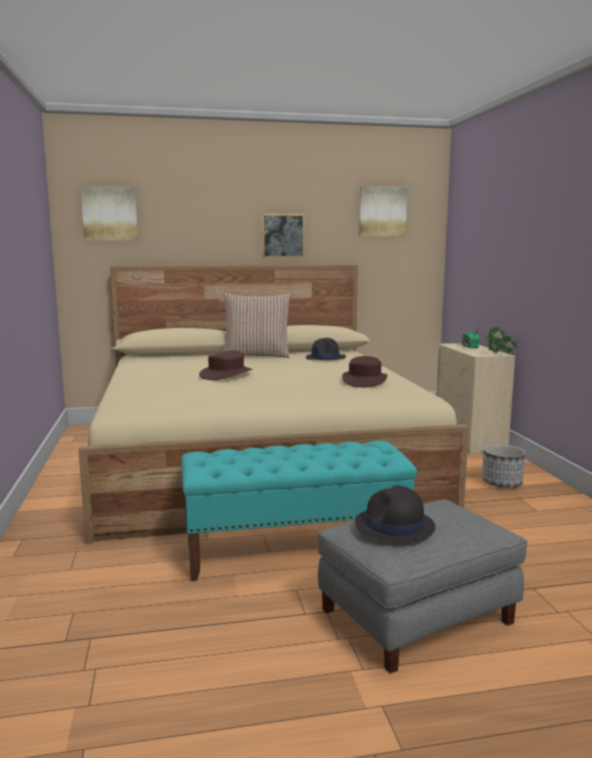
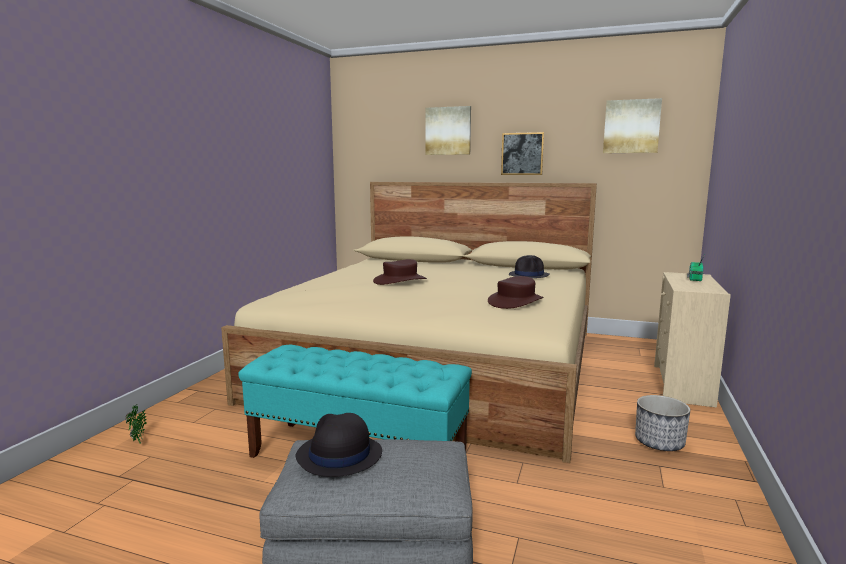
camera: 30 degrees right, 0 degrees up
picture [81,186,138,241] -> picture moved to [426,106,471,155]
pillow [223,293,291,358] -> none
potted plant [486,327,517,354] -> potted plant moved to [125,404,147,443]

